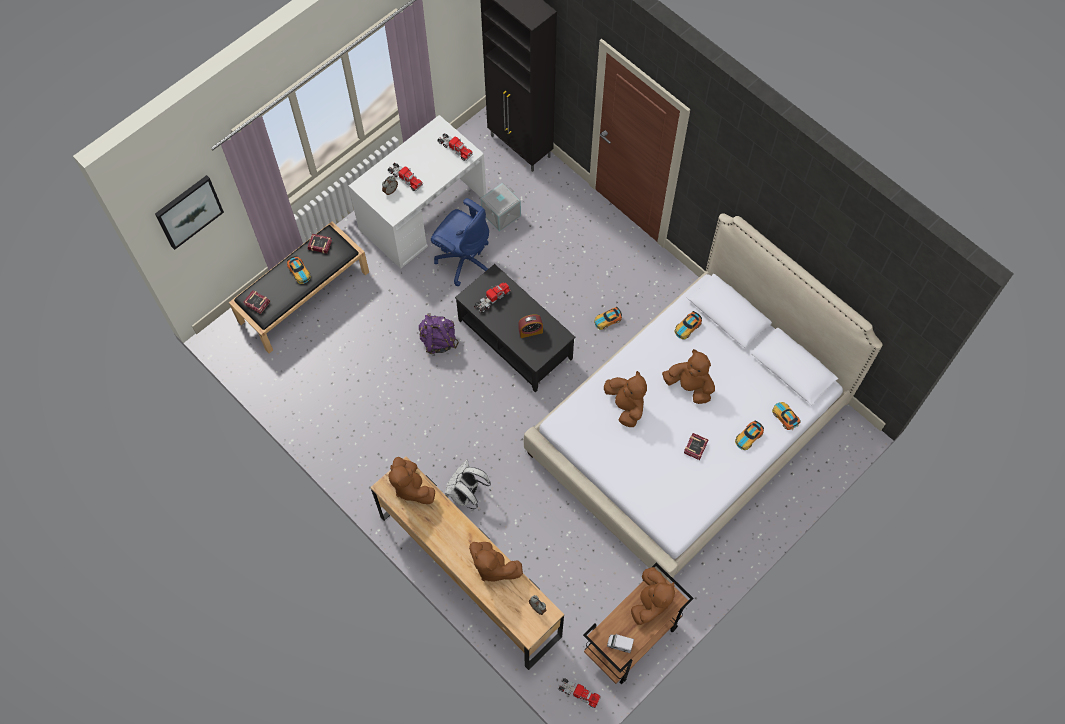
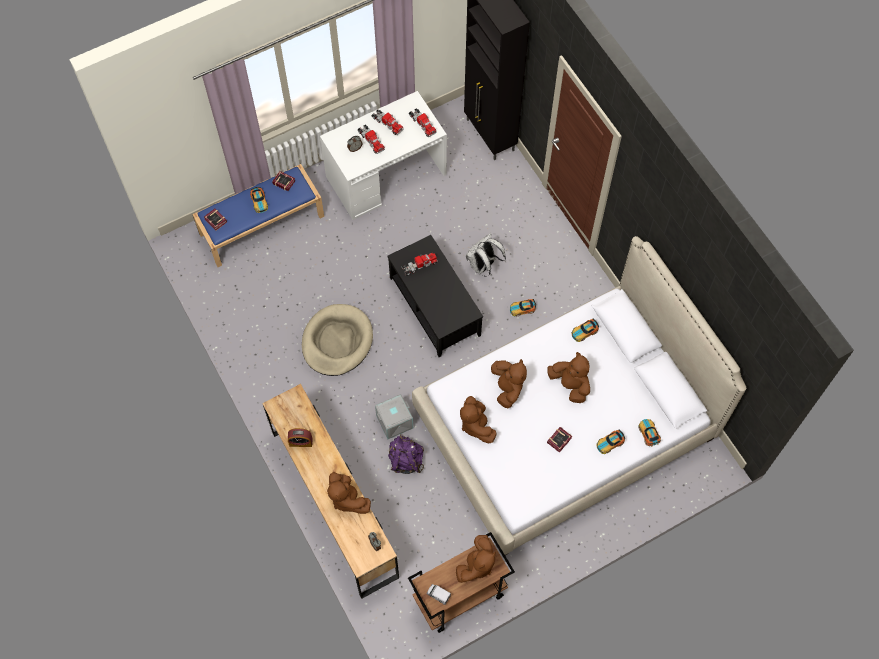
camera: 15 degrees right, 0 degrees up
picture [155,175,224,250] -> none
black bench [229,222,369,353] -> blue bench [192,164,324,267]
brown plush toy [388,457,435,504] -> brown plush toy moved to [460,396,497,444]
purple backpack [419,313,459,354] -> purple backpack moved to [388,434,424,474]
blue office chair [431,198,489,286] -> none
white backpack [445,459,491,509] -> white backpack moved to [466,233,506,277]
grey storage box [481,182,521,232] -> grey storage box moved to [375,394,413,439]
alarm clock [518,314,543,338] -> alarm clock moved to [288,428,312,447]
toy truck [557,677,601,708] -> toy truck moved to [372,110,404,135]
none -> beige dog bed [302,304,373,376]

